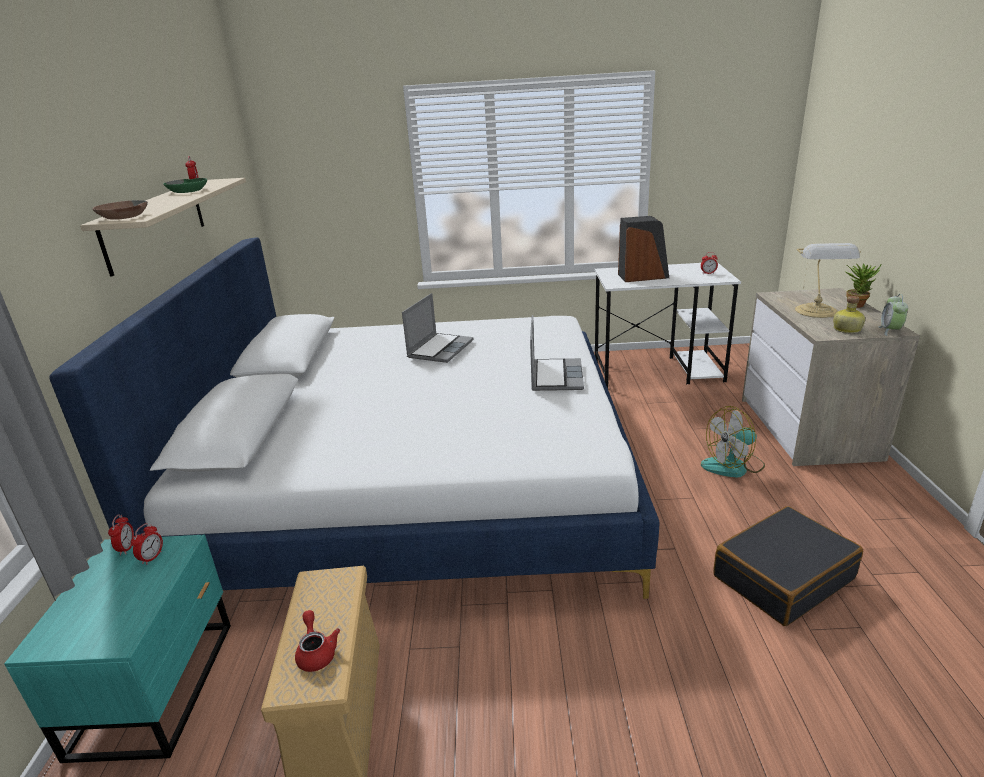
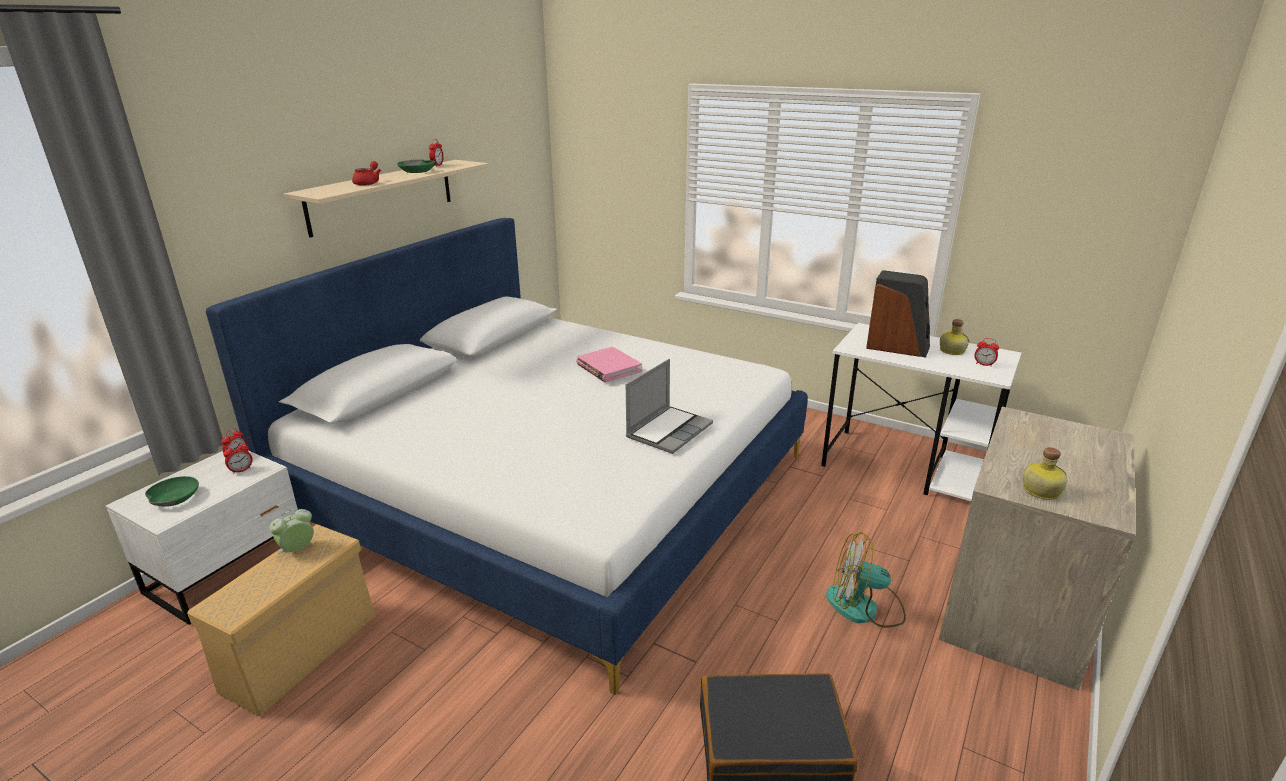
camera: 30 degrees right, 0 degrees up
turquoise nightstand [4,535,231,763] -> white nightstand [106,451,298,625]
brown bowl [92,200,148,220] -> none
red teapot [295,610,340,672] -> red teapot moved to [352,161,381,186]
laptop [402,293,474,363] -> pink book [576,347,642,382]
table lamp [795,243,861,318] -> none
potted plant [845,264,881,308] -> none
alarm clock [878,294,908,336] -> alarm clock moved to [269,509,314,554]
none -> green bowl [145,476,199,507]
none -> bottle [940,319,969,355]

